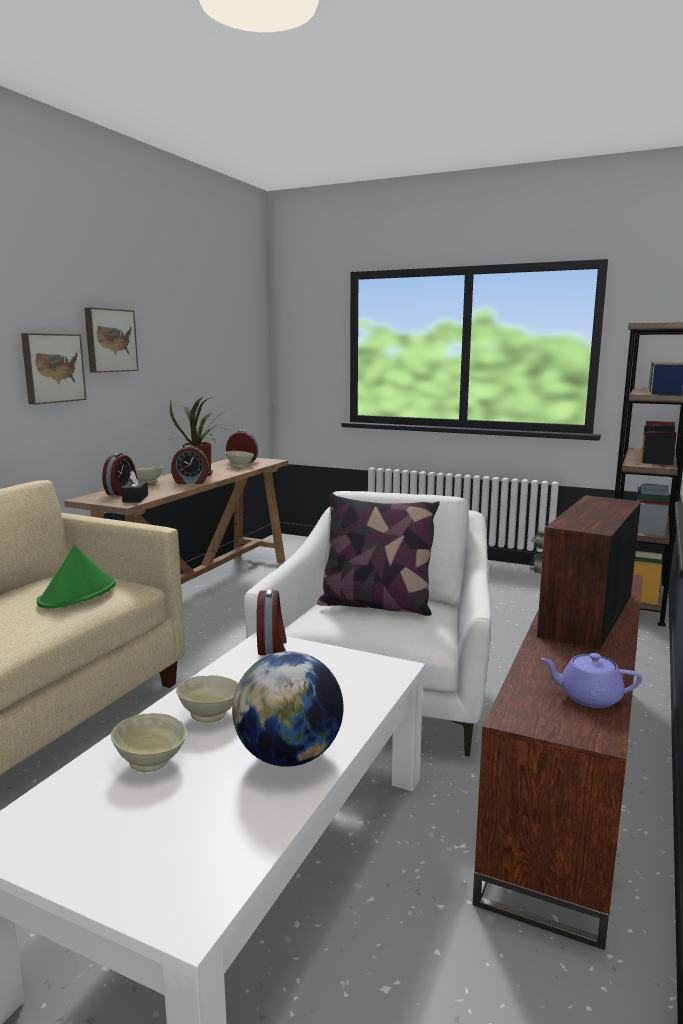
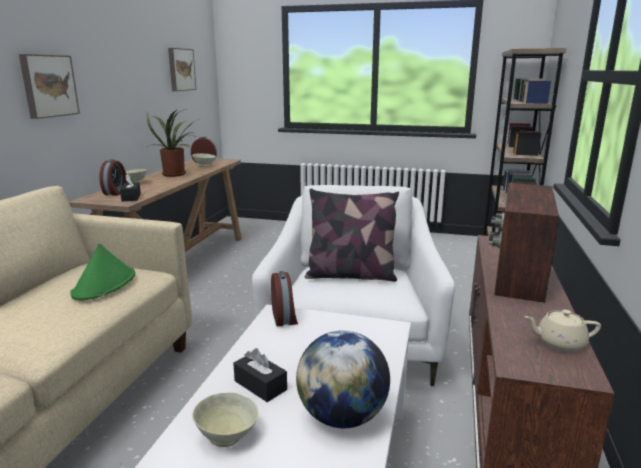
camera: 10 degrees left, 5 degrees up
picture [84,307,139,373] -> picture moved to [168,48,196,91]
alarm clock [171,446,209,484] -> none
beige bowl [176,675,239,723] -> black tissue box [233,348,287,402]
purple teapot [540,653,642,708] -> beige teapot [524,310,601,352]

